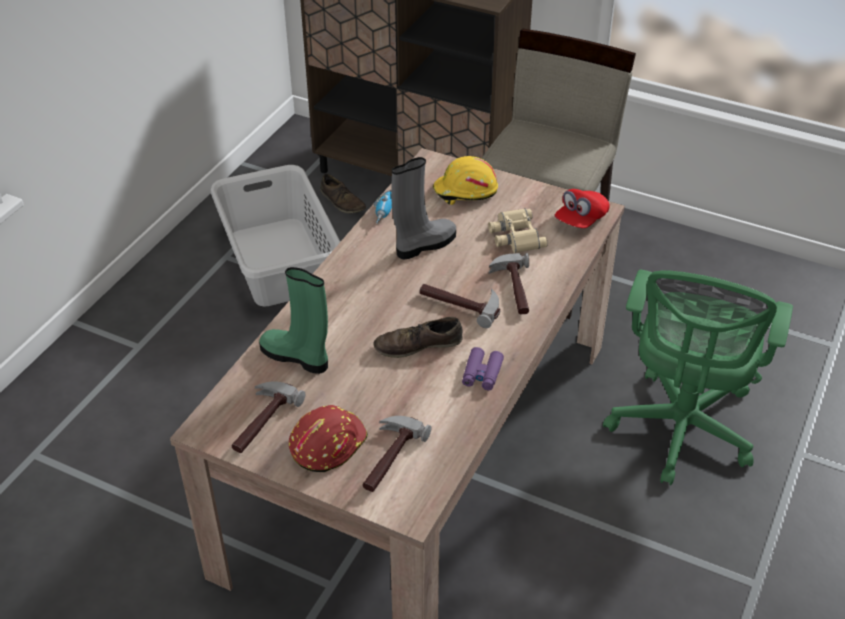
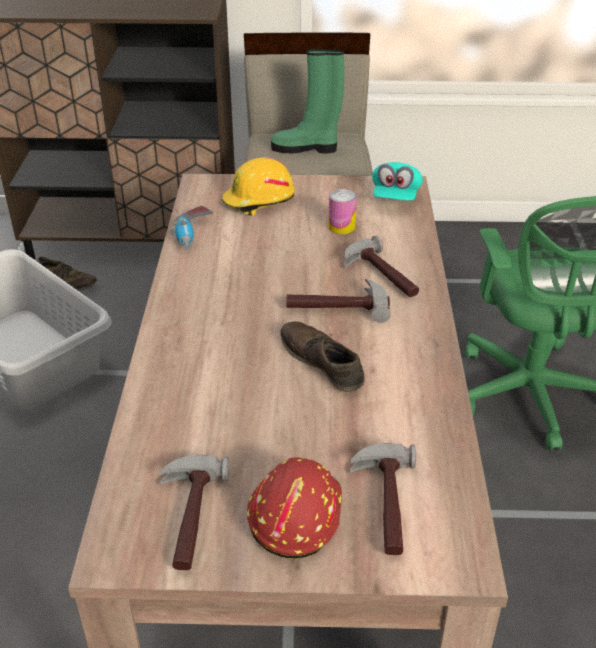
camera: 25 degrees left, 5 degrees down
green boot [259,267,328,374] -> green boot moved to [271,49,344,154]
brown shoe [373,317,463,358] -> brown shoe turned 90 degrees clockwise [280,322,364,392]
grey boot [391,157,456,259] -> none
purple binoculars [462,347,504,390] -> none
beige binoculars [488,208,548,253] -> can [328,189,357,234]
red cap [555,189,610,228] -> turquoise cap [372,162,423,200]

